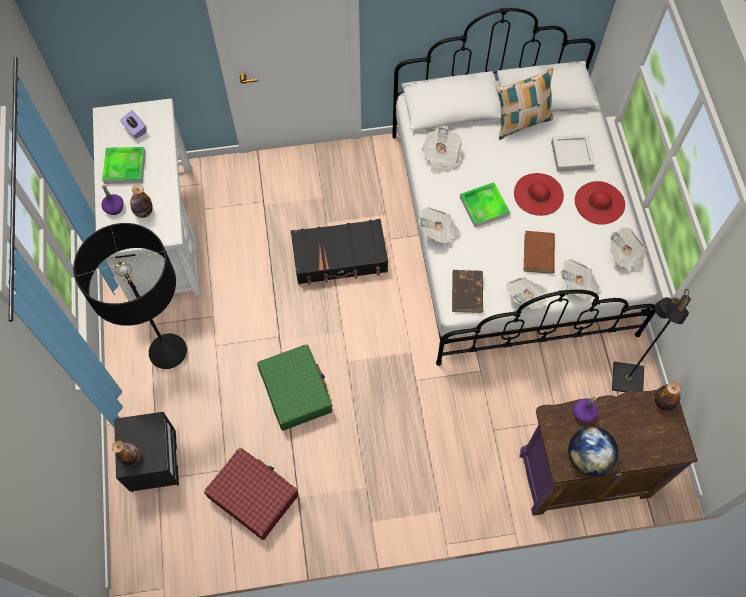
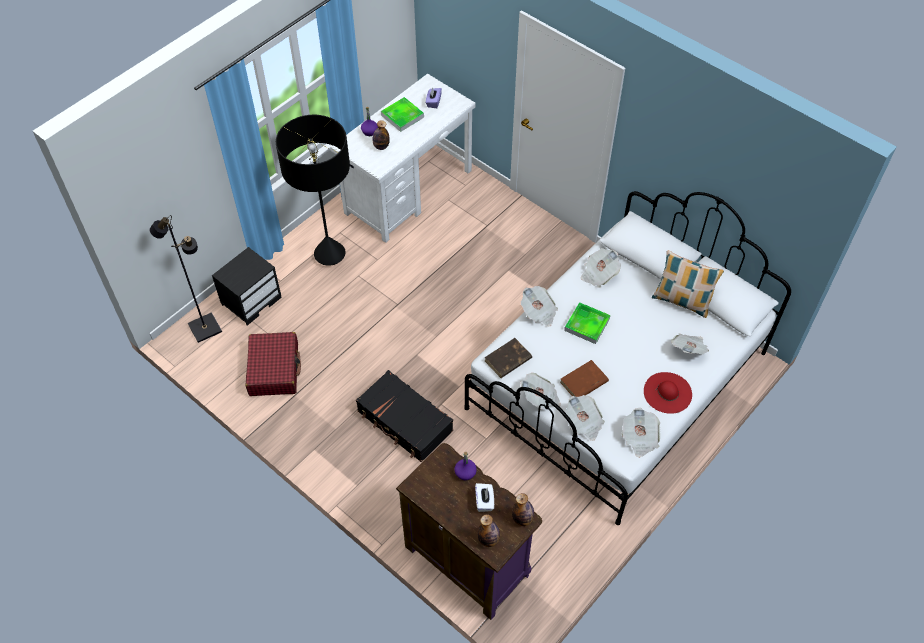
camera: 50 degrees right, 10 degrees down
bottle [112,440,141,466] -> bottle moved to [477,514,500,547]
green suitcase [257,344,332,431] -> none
black suitcase [291,219,388,285] -> black suitcase moved to [356,370,453,462]
red hat [514,173,564,216] -> none
grey tray [551,134,595,172] -> newspaper [671,334,709,354]
globe [568,427,618,476] -> none
black floor lamp [612,289,692,392] -> black floor lamp moved to [150,215,222,343]
none -> white tissue box [475,483,494,512]

